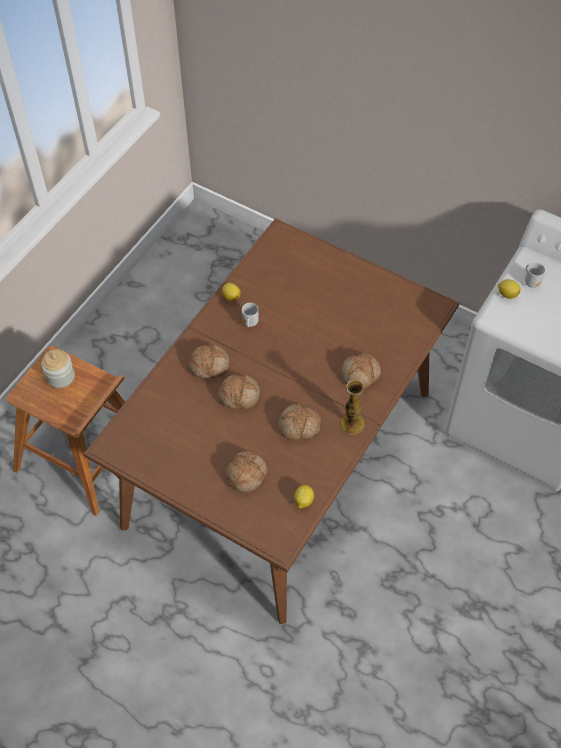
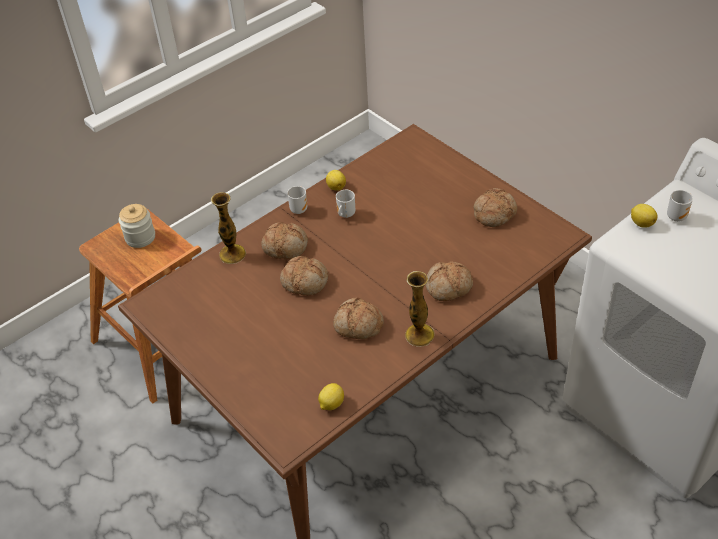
camera: 20 degrees right, 10 degrees down
bread [226,451,268,493] -> bread moved to [474,188,517,227]
none -> vase [211,192,246,264]
none -> mug [287,186,307,214]

